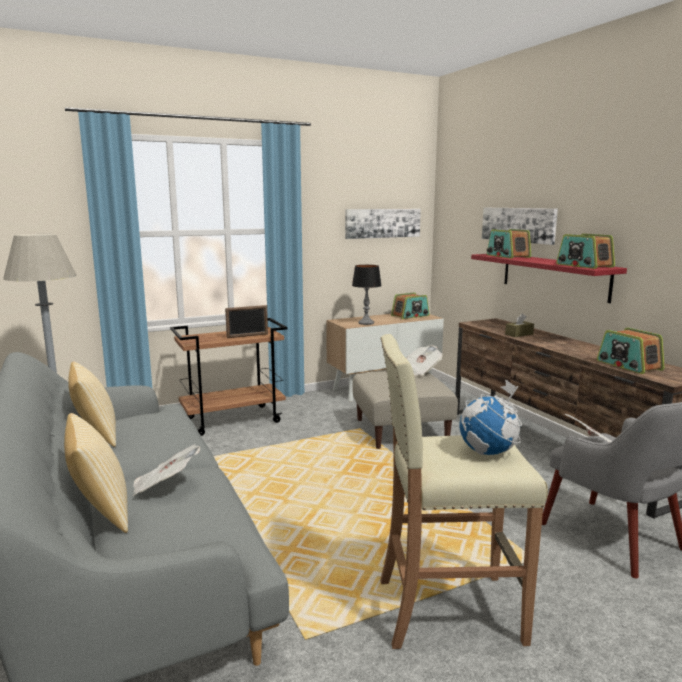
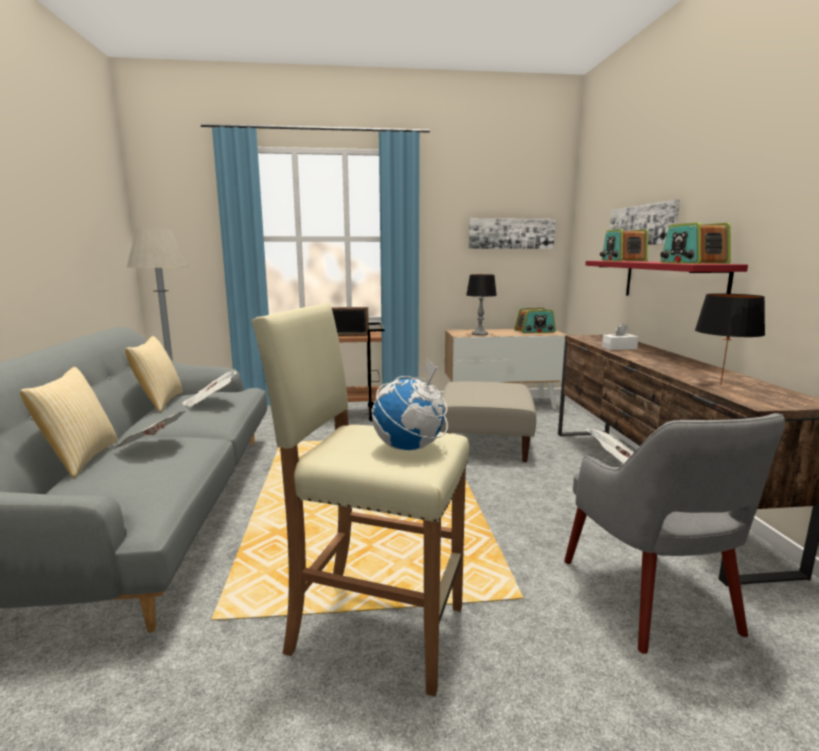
camera: 20 degrees right, 0 degrees up
newspaper [406,345,442,376] -> newspaper moved to [182,371,237,407]
brown tissue box [505,313,534,337] -> white tissue box [602,323,639,350]
radio [597,328,665,374] -> black table lamp [695,294,765,385]

